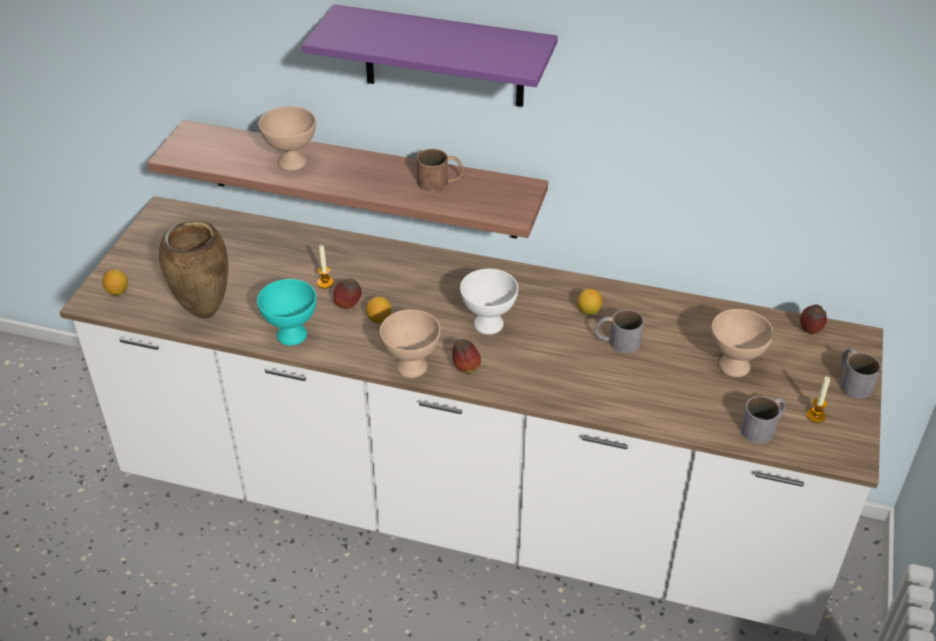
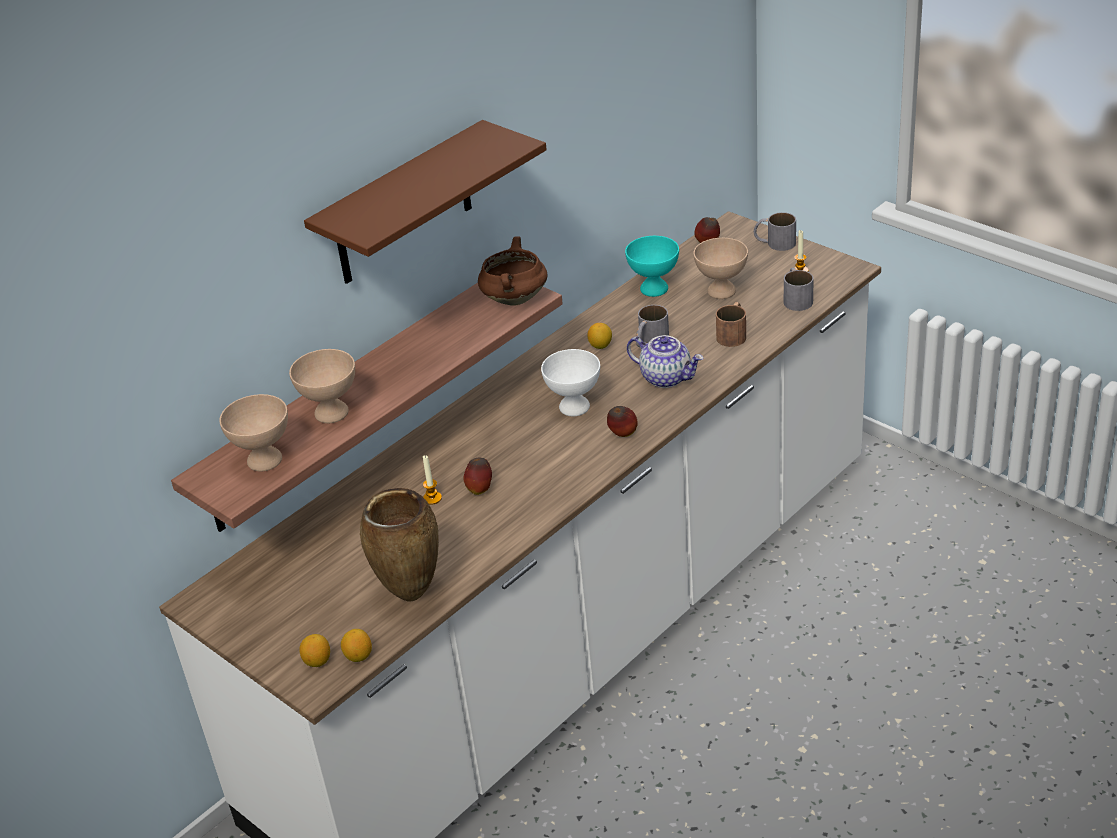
camera: 60 degrees left, 5 degrees down
turquoise bowl [257,279,317,346] -> turquoise bowl moved to [625,236,679,297]
purple shelf [302,4,558,107] -> brown shelf [304,120,547,284]
lemon [366,297,391,323] -> lemon moved to [341,629,372,662]
beige bowl [380,309,441,378] -> beige bowl moved to [219,394,288,472]
brown mug [417,149,464,192] -> brown mug moved to [716,302,746,347]
none -> brown cooking pot [478,236,548,305]
none -> teapot [627,335,703,388]

